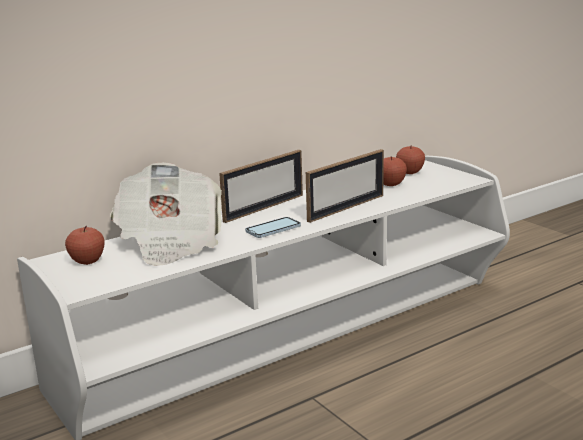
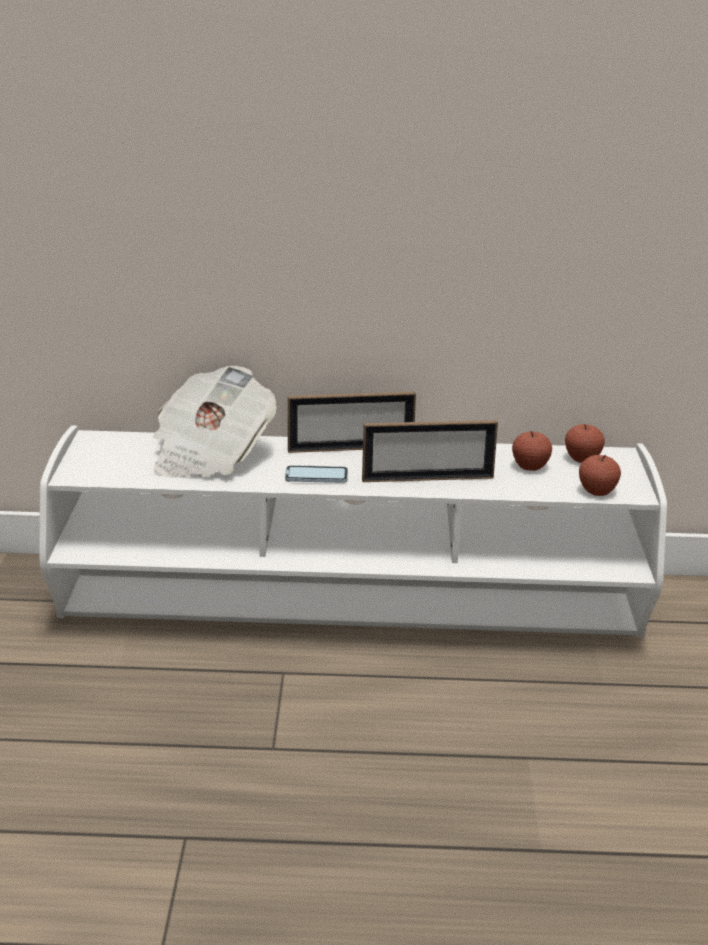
camera: 35 degrees right, 5 degrees up
apple [65,226,105,265] -> apple moved to [579,455,621,496]

